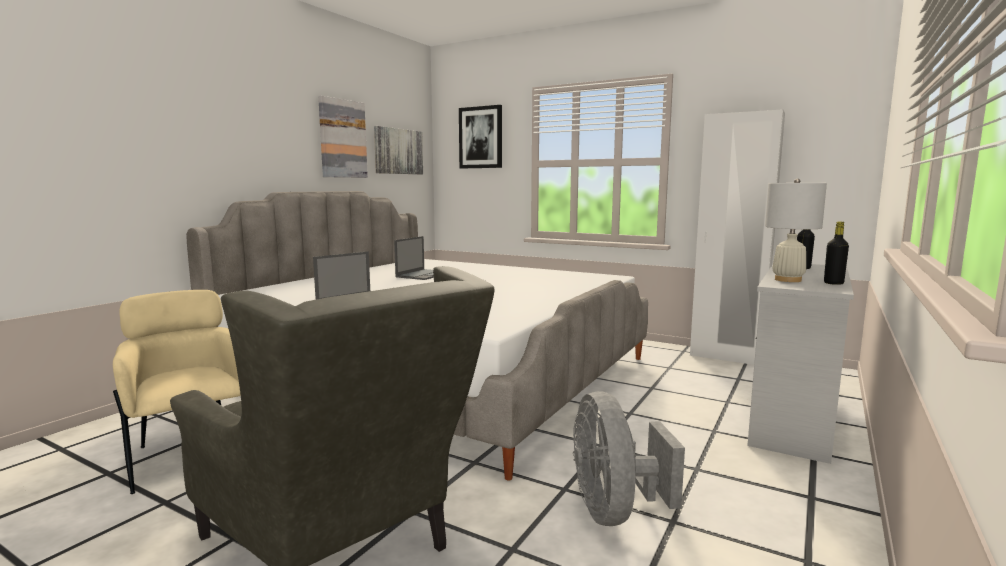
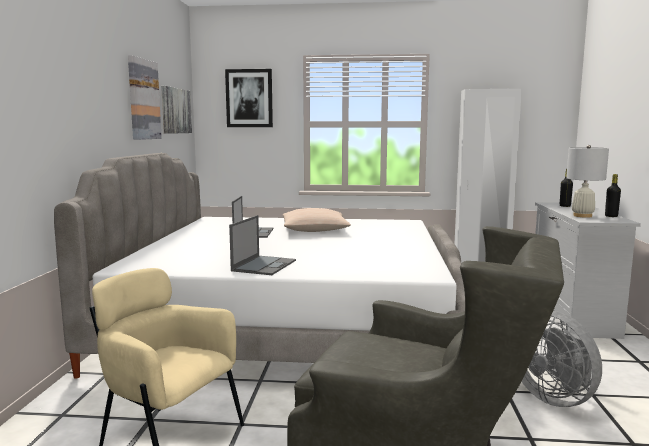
camera: 25 degrees left, 0 degrees up
none -> beige pillow [282,208,351,232]

